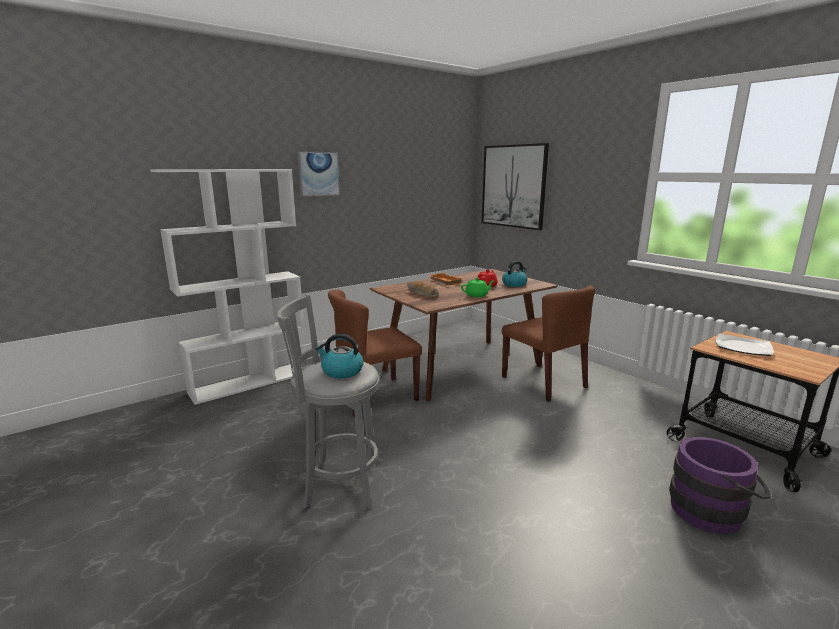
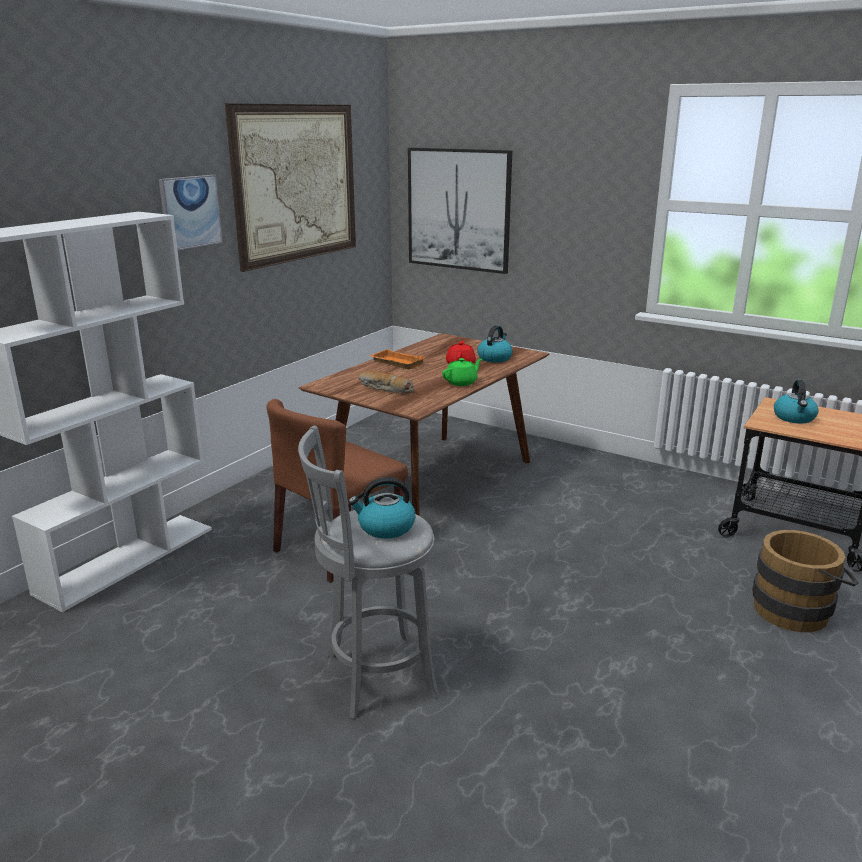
camera: 20 degrees left, 5 degrees up
brown chair [502,286,595,402] -> none
purple bucket [669,437,771,534] -> brown bucket [752,530,859,632]
plate [716,334,774,356] -> kettle [774,380,819,424]
none -> picture [225,103,356,272]

